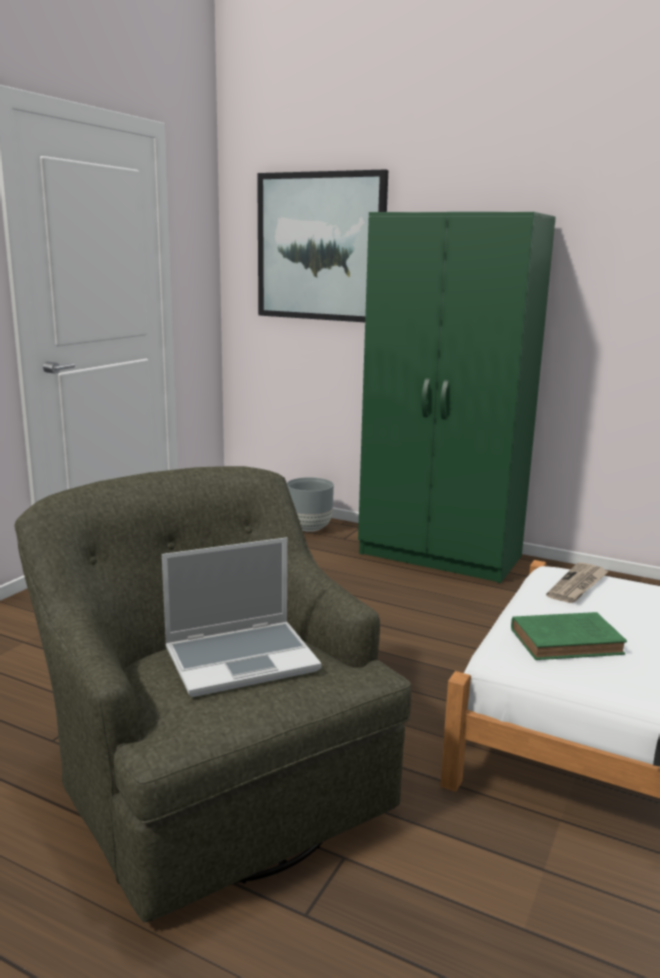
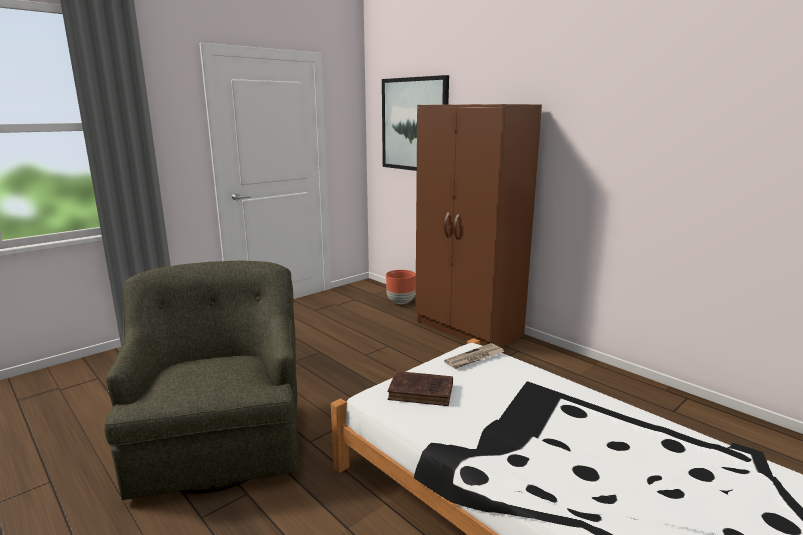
camera: 20 degrees right, 0 degrees up
laptop [162,537,322,697] -> none
grey planter [287,477,334,532] -> brown planter [386,270,416,304]
green wardrobe [358,212,556,583] -> brown wardrobe [415,104,542,347]
green book [511,612,627,660] -> brown book [388,371,453,406]

